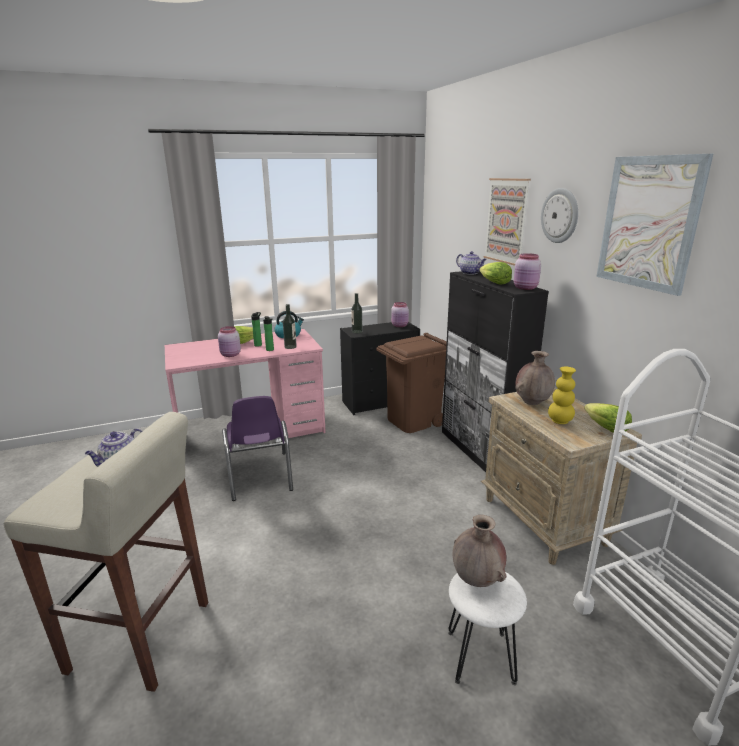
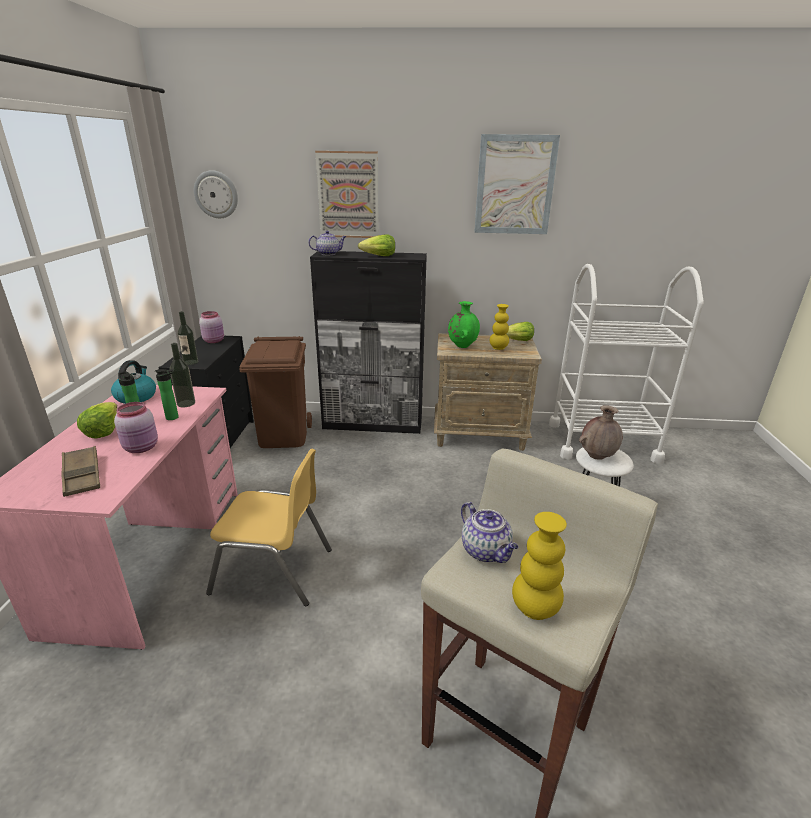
camera: 65 degrees left, 5 degrees up
purple chair [222,396,293,501] -> yellow chair [206,449,332,606]
pink jar [514,253,541,290] -> none
brown vase [515,351,555,405] -> green vase [448,301,480,348]
wall clock [541,188,578,243] -> wall clock moved to [194,170,238,218]
none -> brown tray [61,446,100,497]
none -> yellow vase [512,512,567,620]

